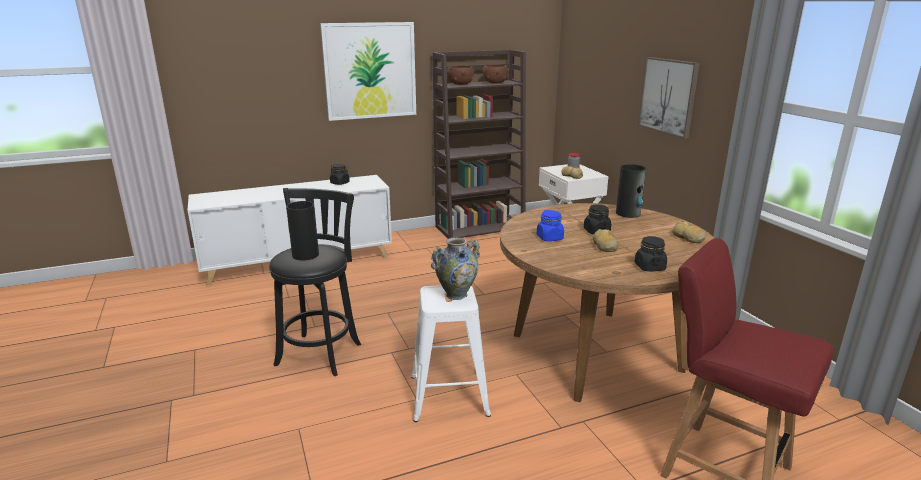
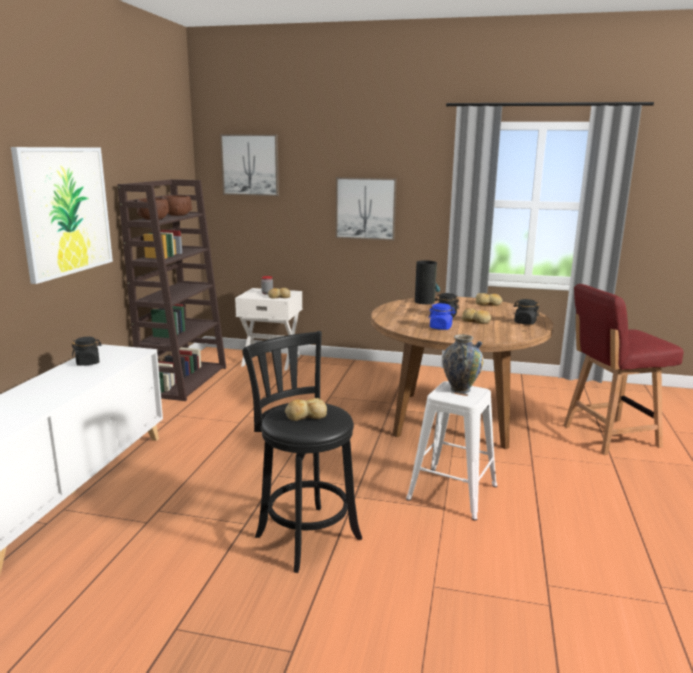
camera: 55 degrees left, 5 degrees down
vase [286,201,319,260] -> bread [285,398,327,421]
none -> picture [220,134,279,196]

